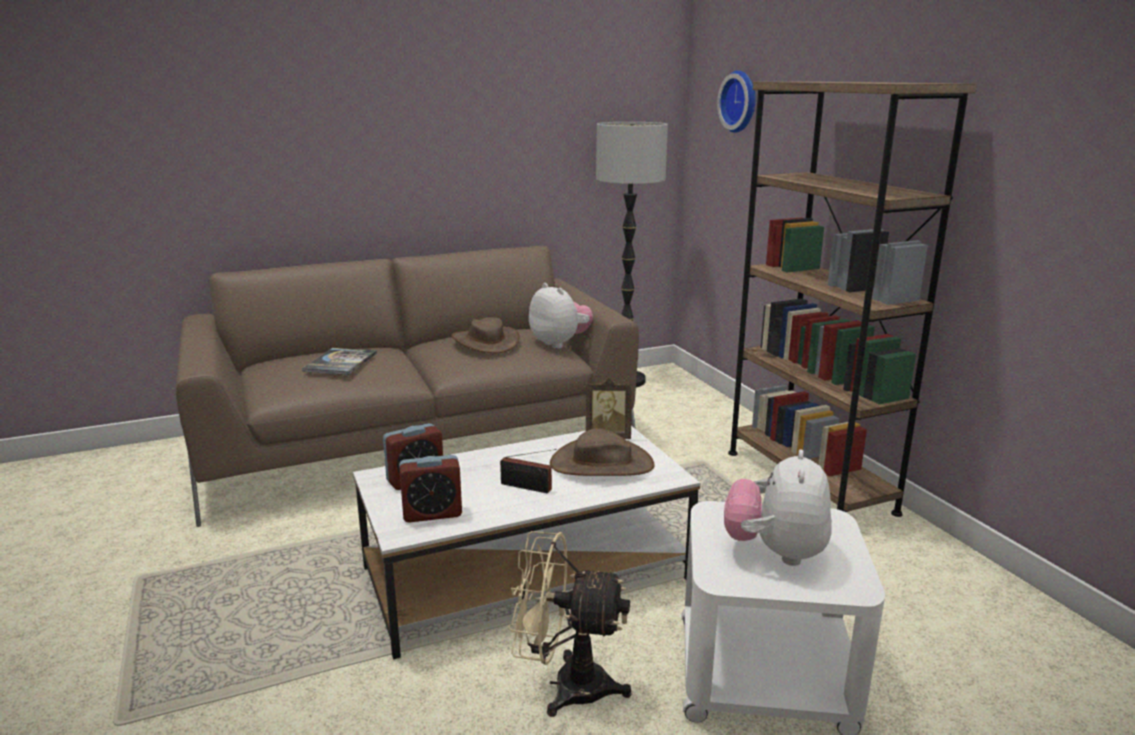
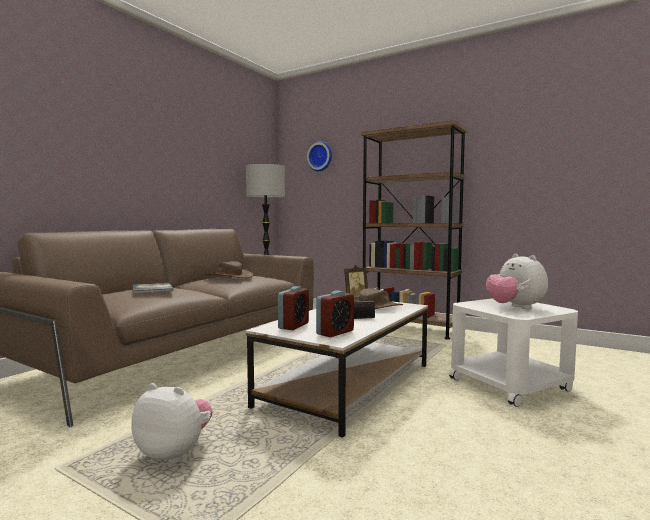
camera: 35 degrees left, 15 degrees down
beige fan [508,531,631,717] -> none
plush toy [529,283,593,349] -> plush toy moved to [132,383,212,463]

